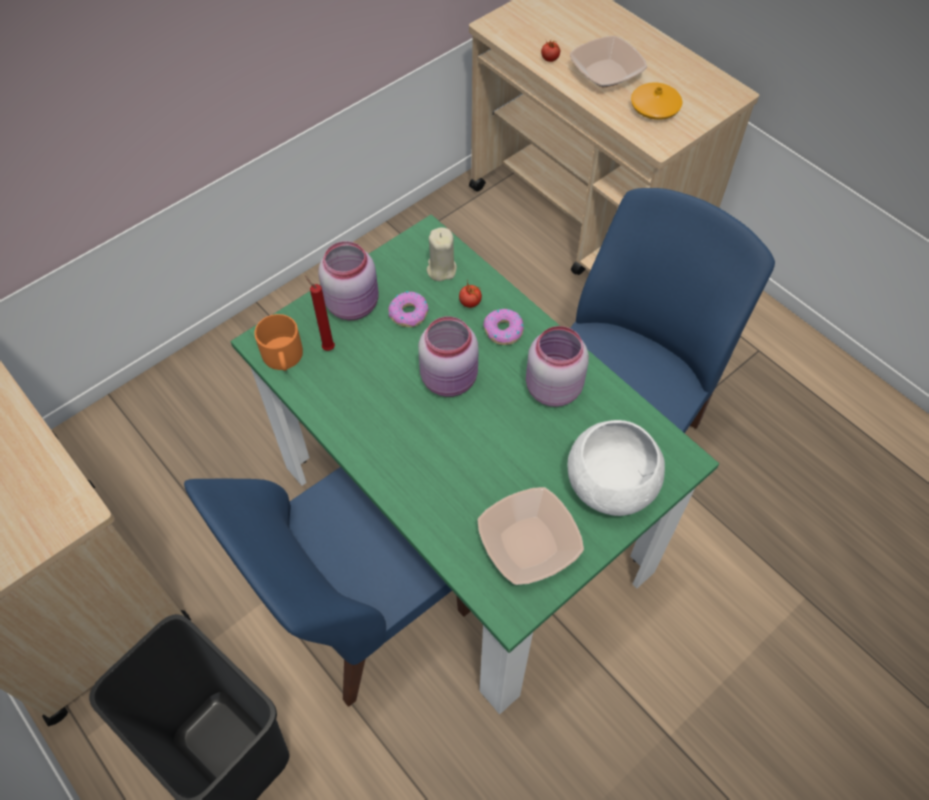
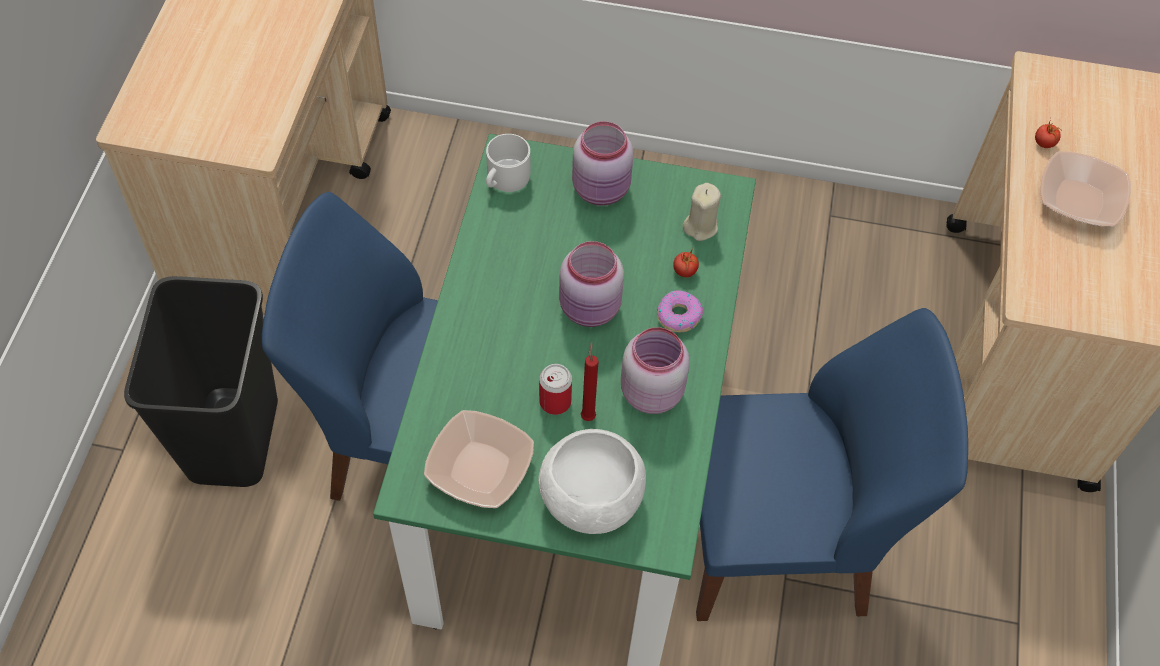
camera: 50 degrees right, 0 degrees up
orange mug [254,314,303,371] -> white mug [486,134,530,192]
red candle [305,275,335,351] -> red candle moved to [581,342,598,421]
donut [388,291,429,327] -> none
orange vase [631,82,683,120] -> none
none -> can [539,364,572,415]

